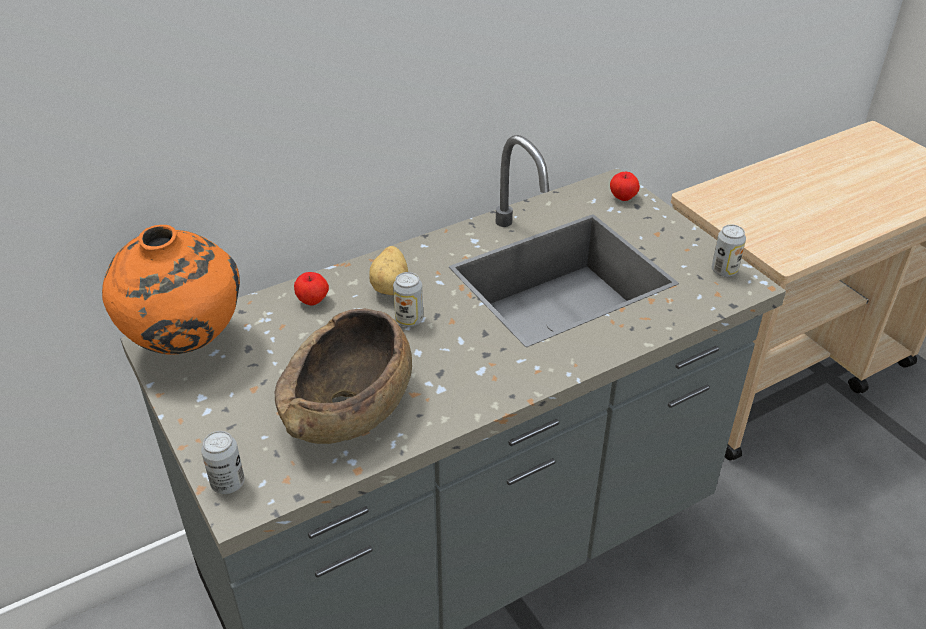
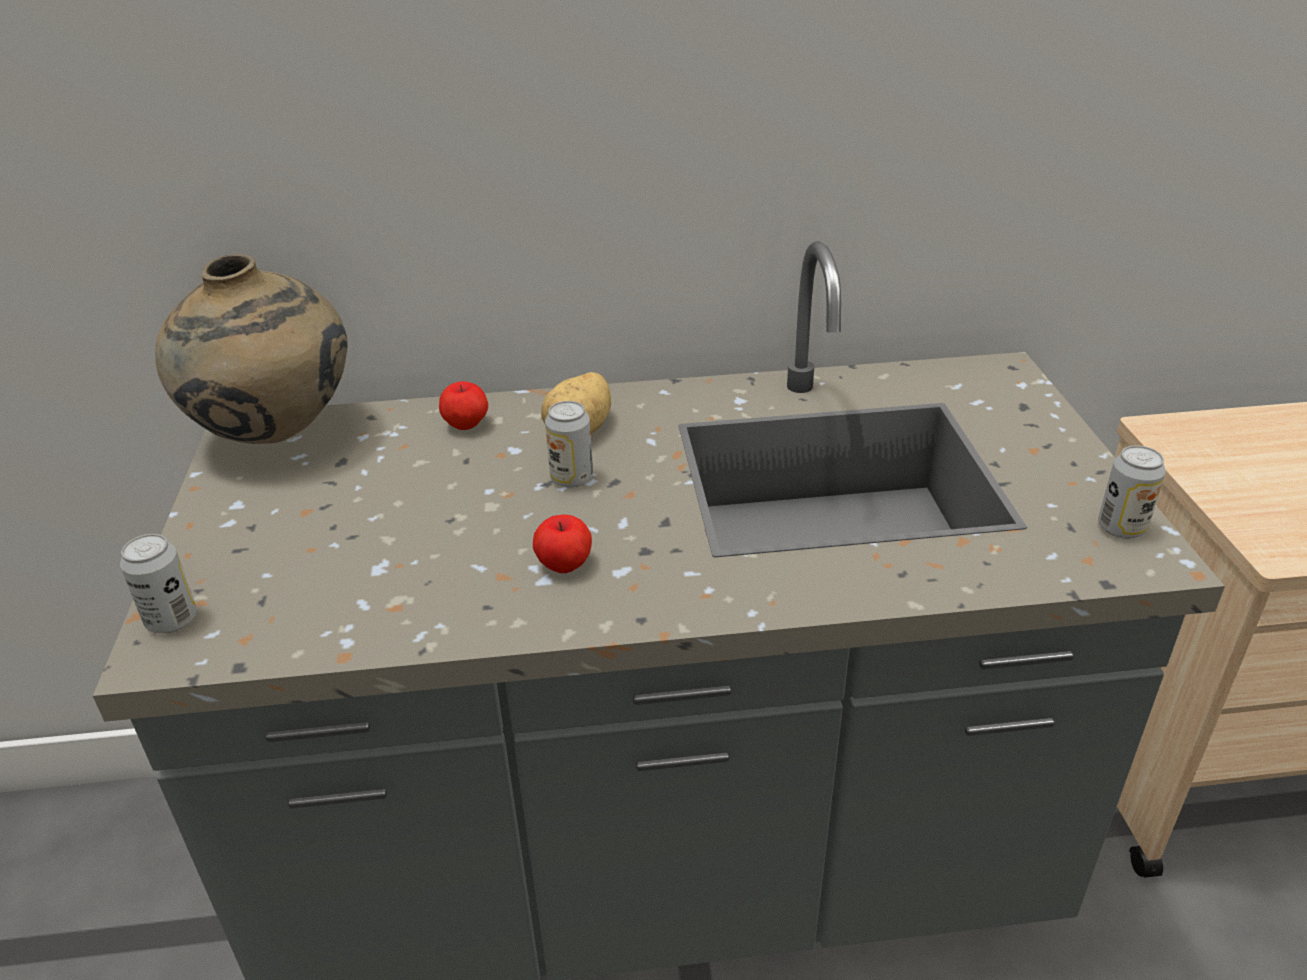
camera: 25 degrees right, 5 degrees down
orange vase [102,225,240,355] -> beige vase [155,254,347,444]
brown bowl [275,309,412,444] -> none
apple [610,172,640,201] -> apple moved to [533,514,592,573]

